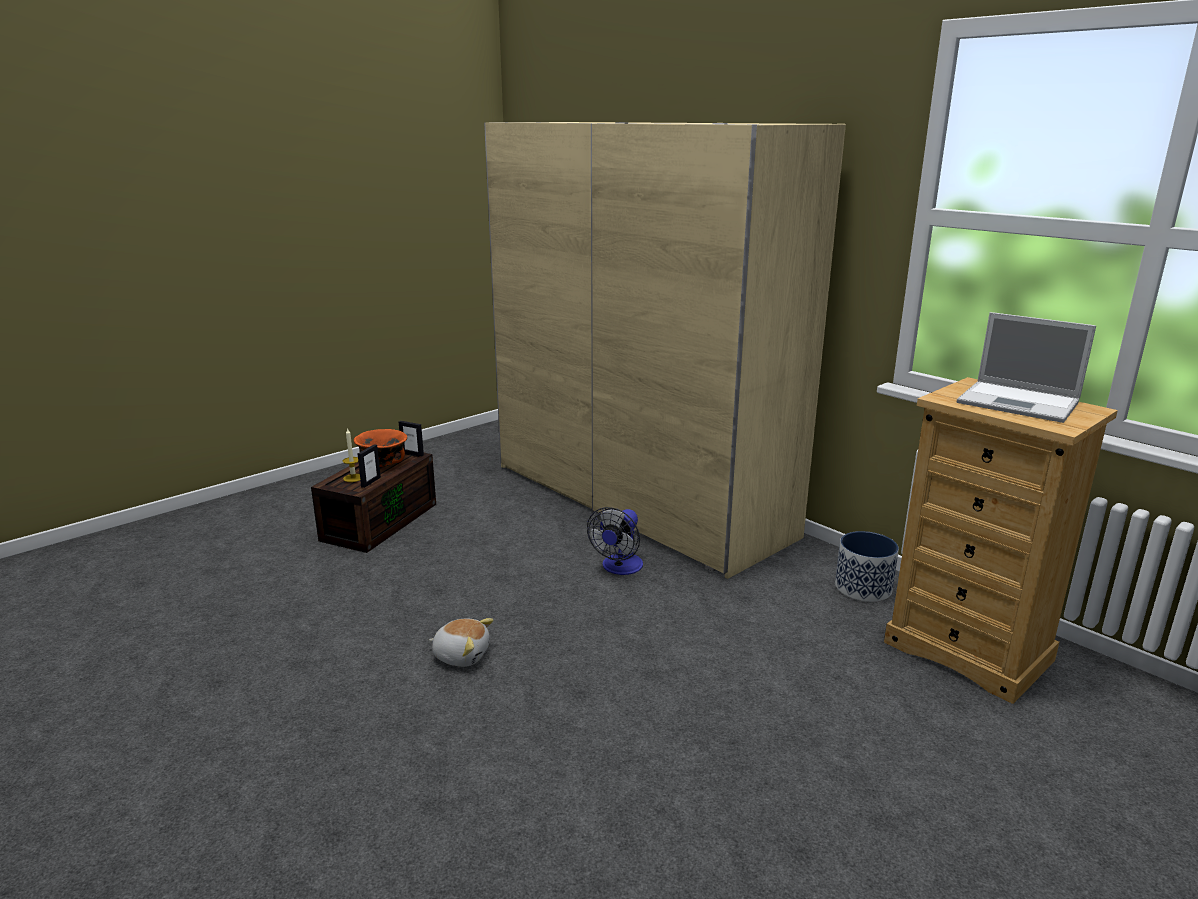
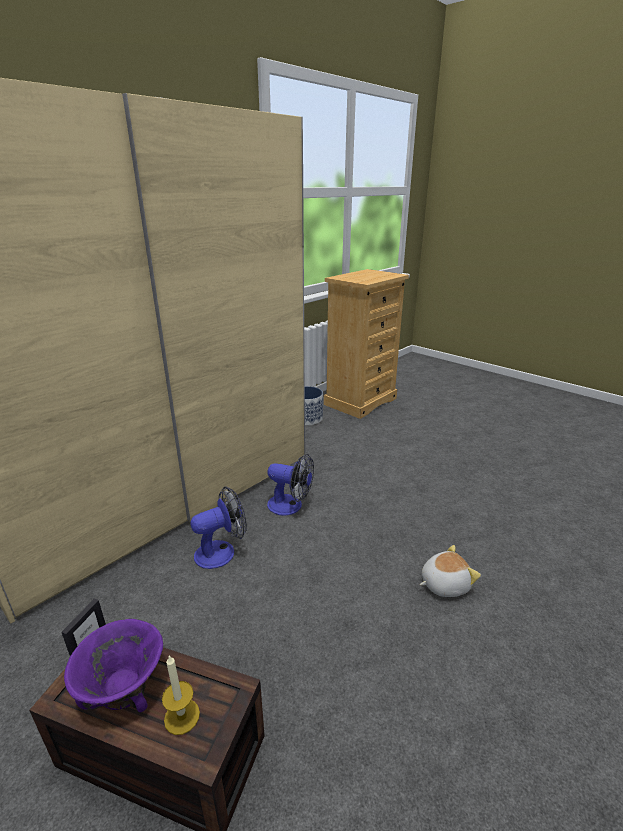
camera: 95 degrees left, 5 degrees up
orange bowl [354,429,408,467] -> purple bowl [64,619,163,712]
picture frame [358,444,381,488] -> none
plush toy [429,618,493,667] -> plush toy turned 60 degrees clockwise [420,545,481,597]
laptop [957,312,1096,423] -> none
none -> fan [191,487,247,569]

